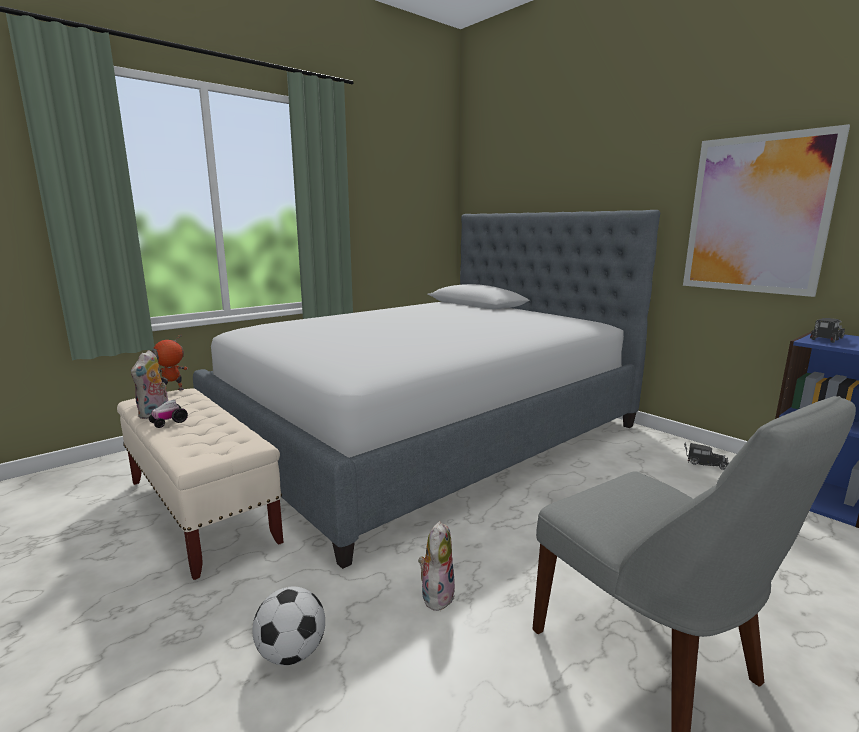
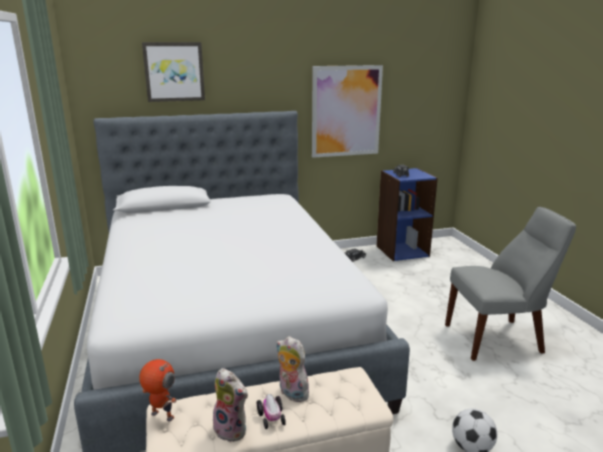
camera: 65 degrees left, 5 degrees up
toy robot [152,335,188,391] -> toy robot turned 135 degrees clockwise [139,359,177,421]
plush toy [418,521,455,613] -> plush toy moved to [276,336,309,402]
none -> picture [142,42,205,102]

